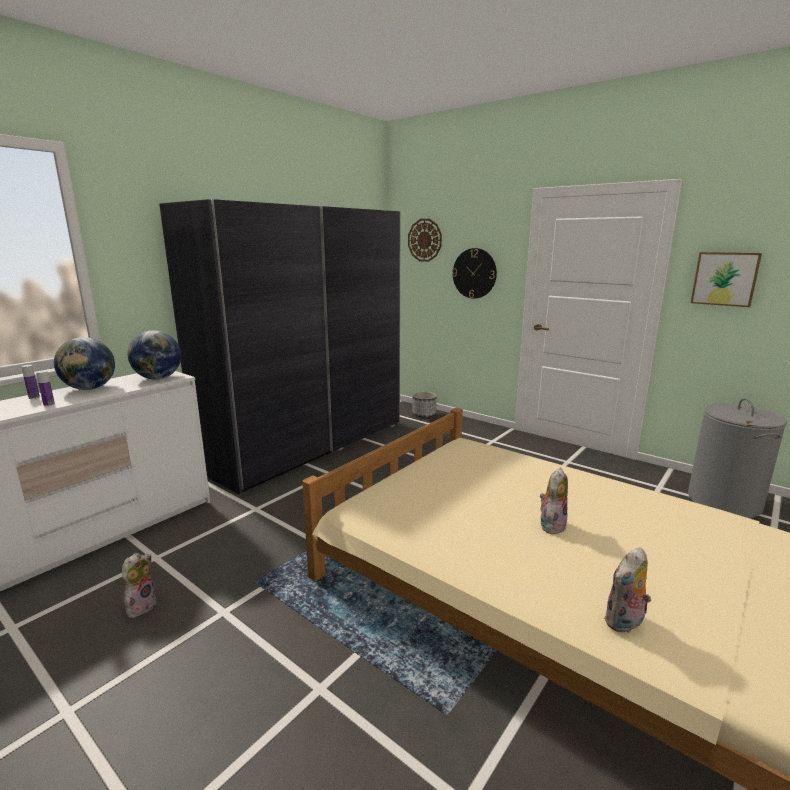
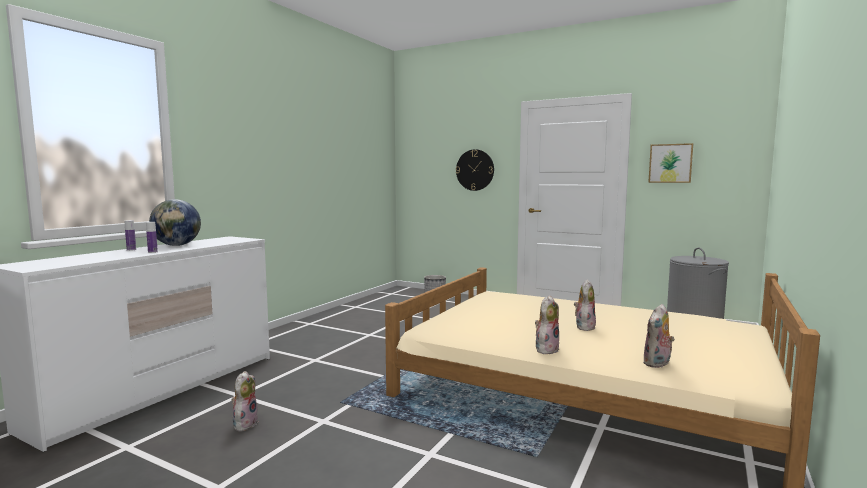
camera: 10 degrees left, 10 degrees down
globe [128,330,181,379] -> none
grey wardrobe [159,199,400,495] -> none
wall clock [408,219,442,262] -> none
none -> plush toy [535,295,560,354]

